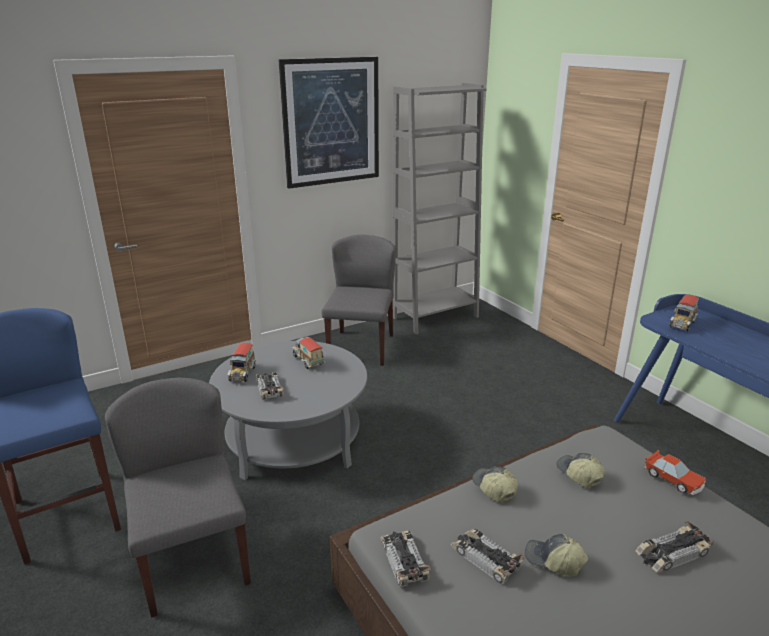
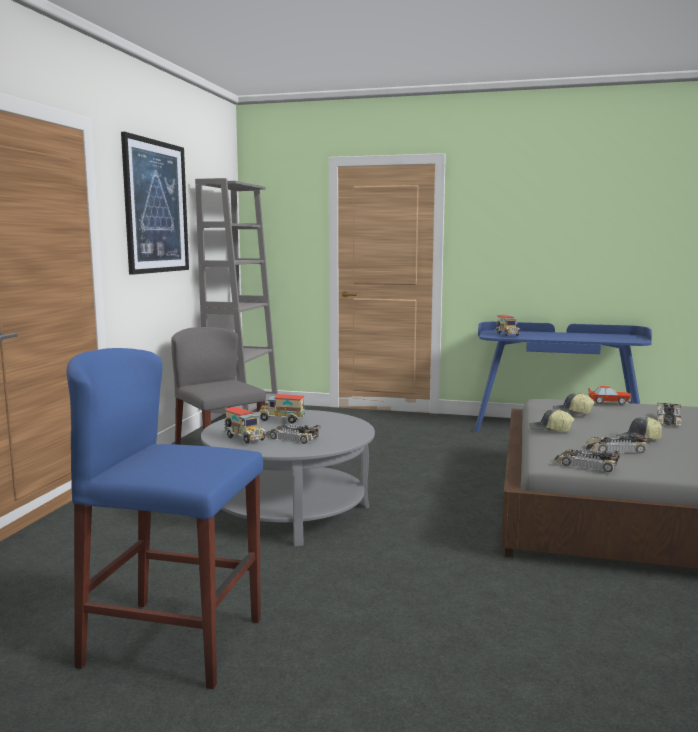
camera: 45 degrees left, 15 degrees down
grey chair [105,378,251,618] -> none

